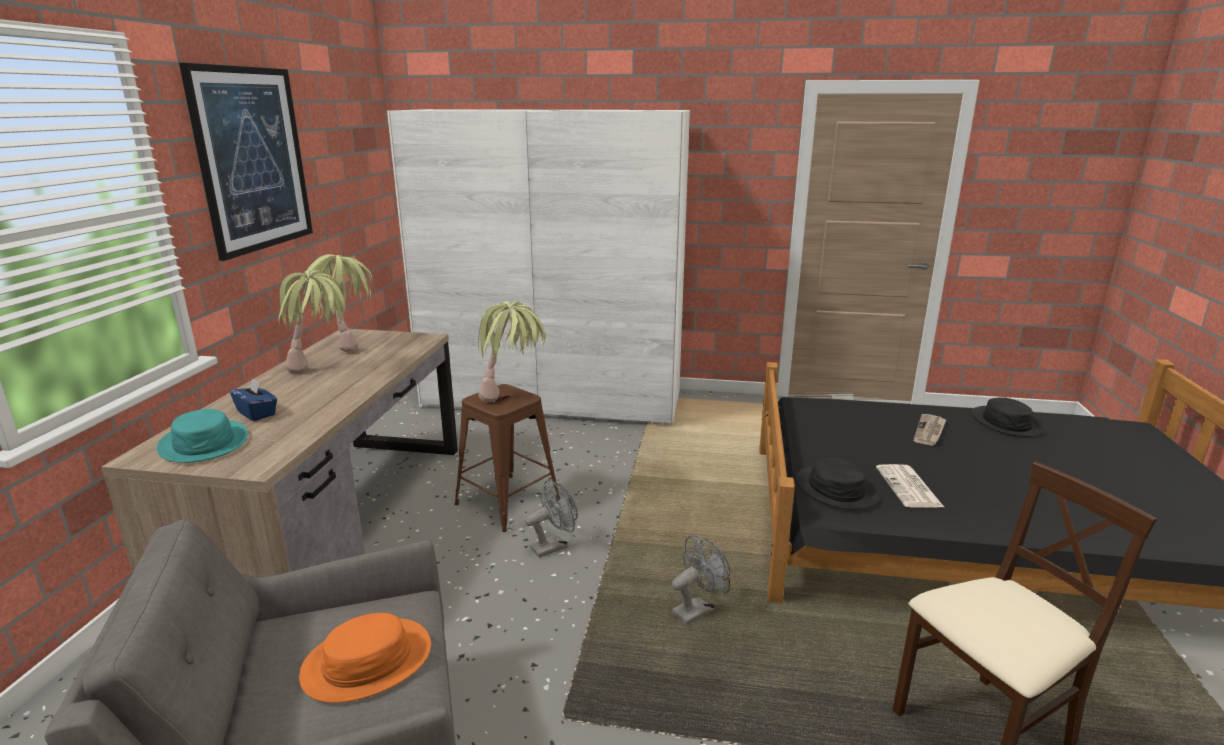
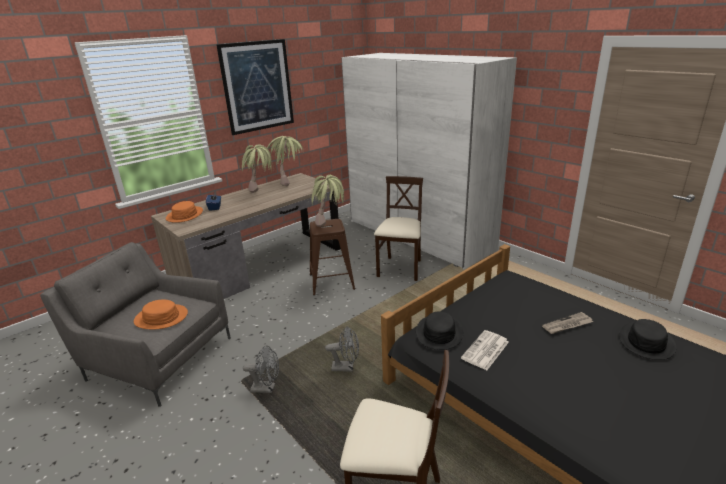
camera: 40 degrees right, 5 degrees up
turquoise hat [157,409,248,463] -> orange hat [166,201,203,223]
grey fan [525,480,578,558] -> grey fan moved to [243,346,279,393]
none -> beige chair [374,176,423,281]

